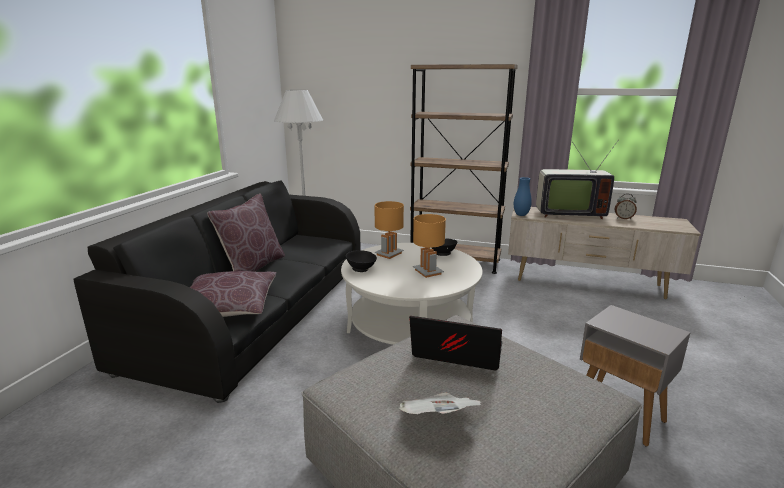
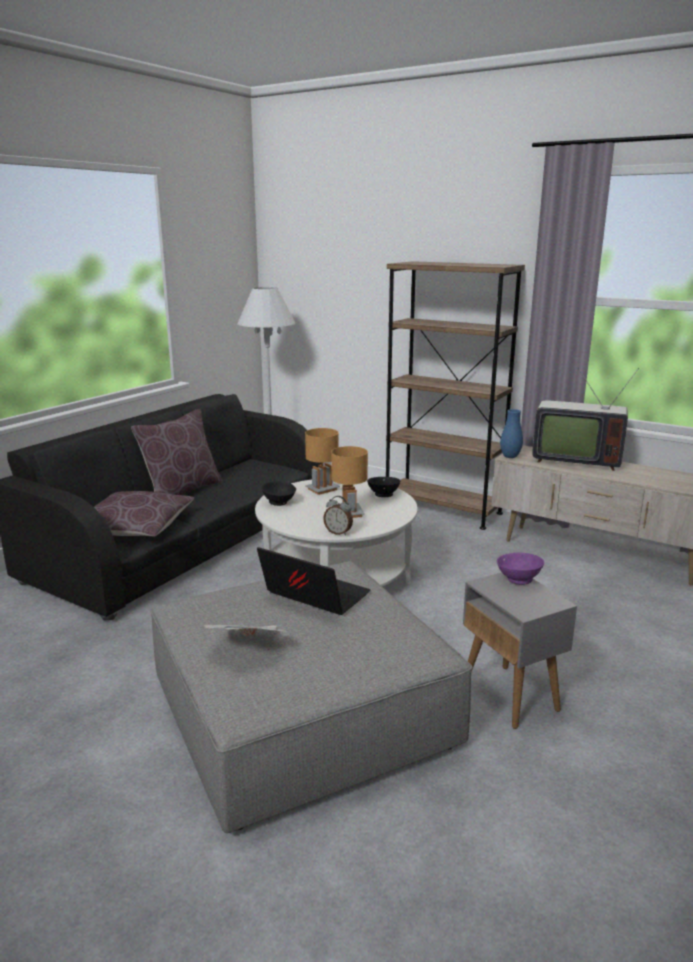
camera: 15 degrees right, 0 degrees up
alarm clock [615,193,637,219] -> alarm clock moved to [323,496,353,536]
none -> purple bowl [497,553,544,585]

